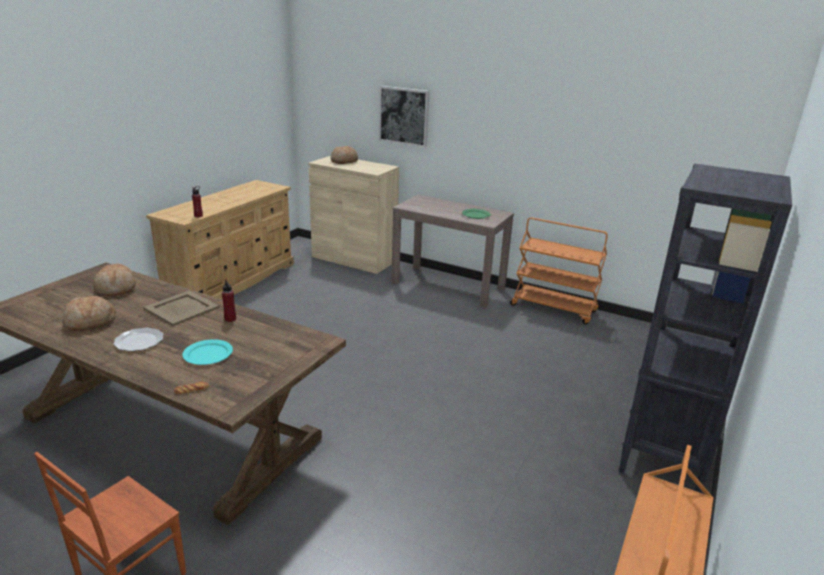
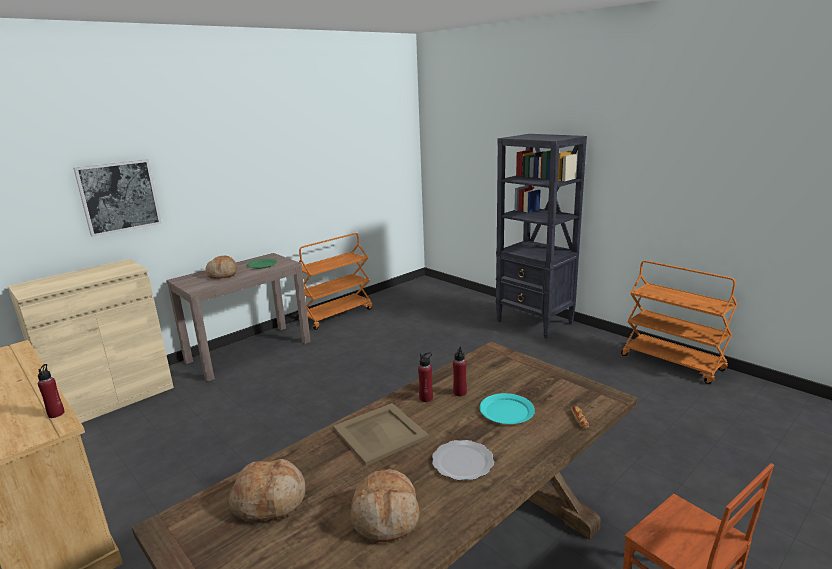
camera: 70 degrees left, 5 degrees down
bread [331,146,358,164] -> bread moved to [205,255,237,279]
none -> red bottle [453,346,467,396]

